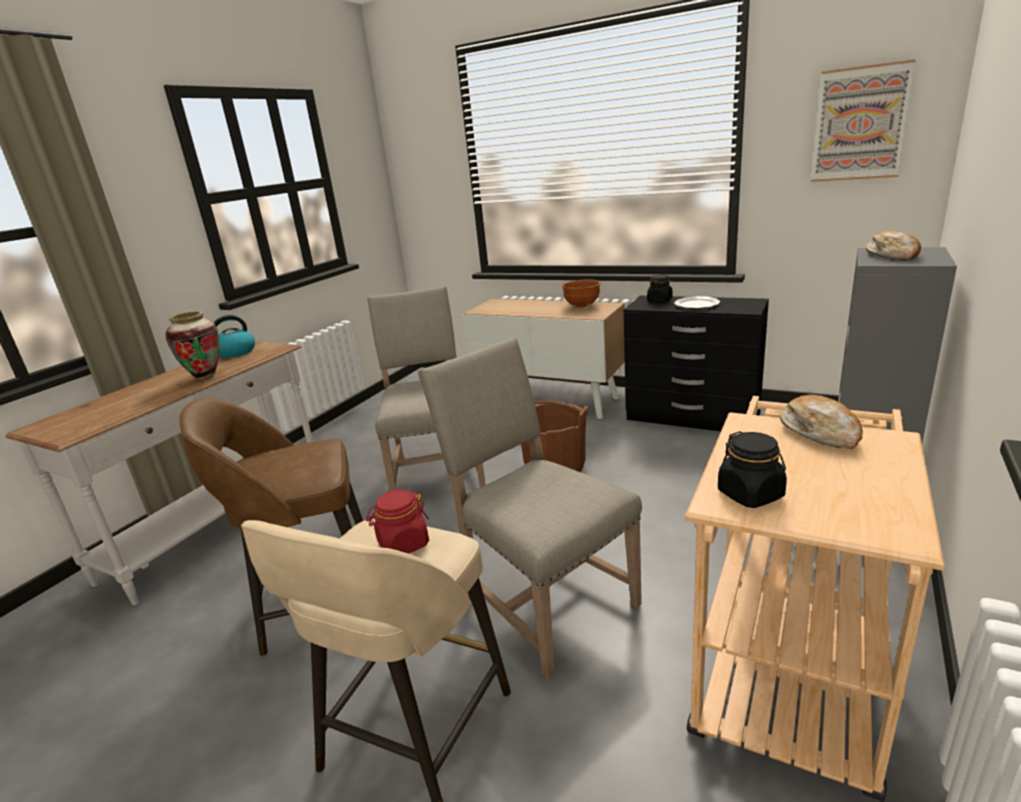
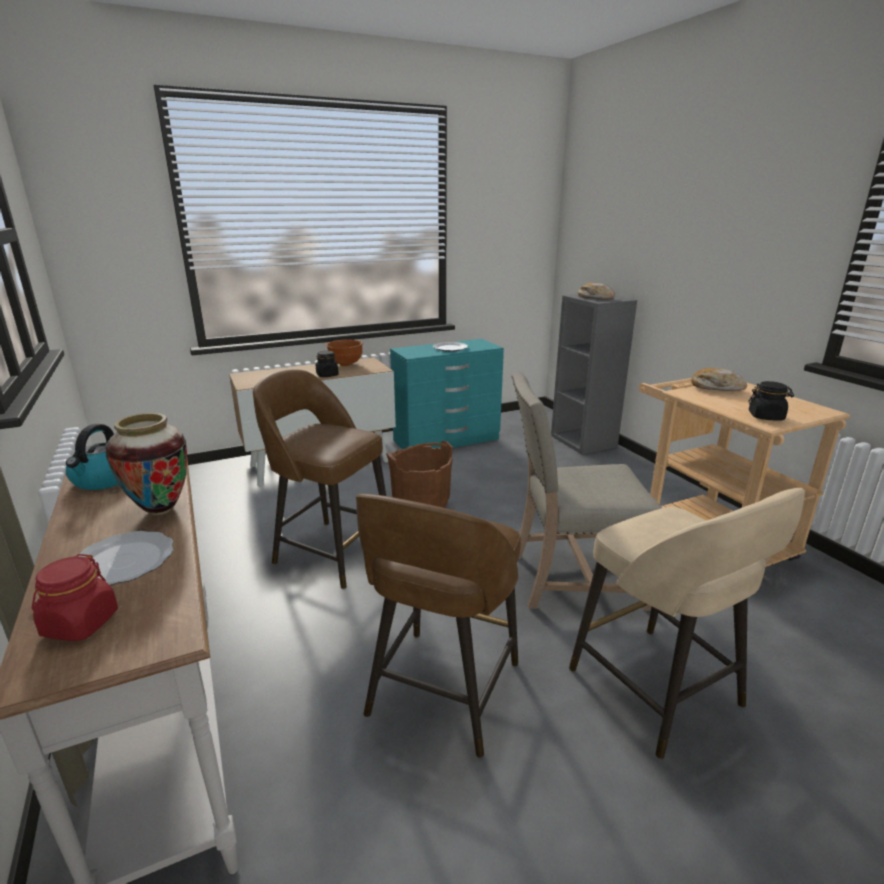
camera: 55 degrees left, 0 degrees up
red jar [366,490,429,553] -> red jar moved to [32,554,118,641]
beige chair [367,286,486,491] -> brown stool [253,369,386,589]
black dresser [623,296,769,431] -> turquoise dresser [390,339,504,449]
black jar [647,274,672,303] -> black jar moved to [316,351,339,377]
picture [811,59,916,182] -> none
none -> plate [79,531,173,585]

